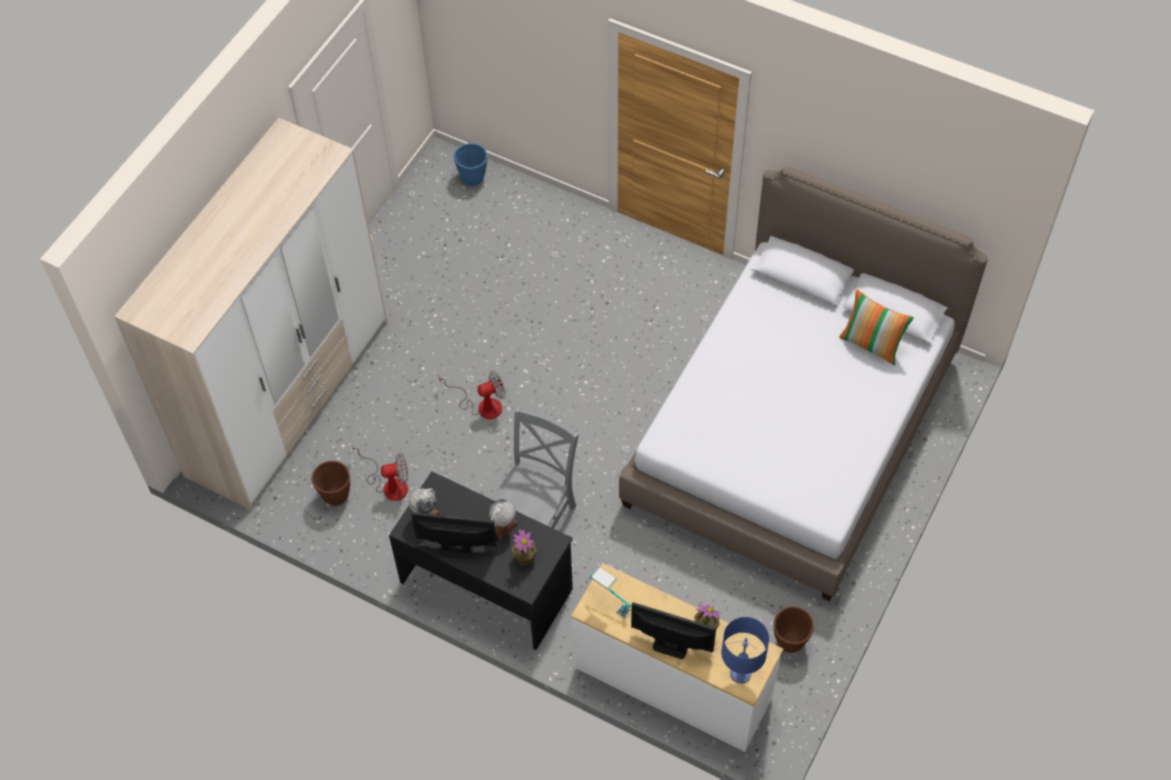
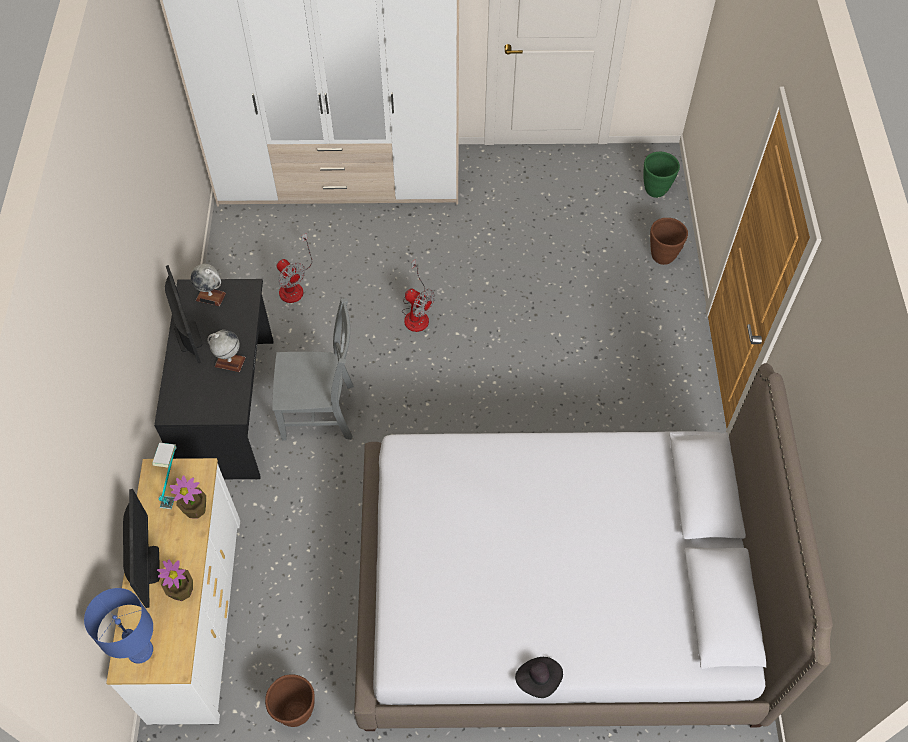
camera: 60 degrees right, 0 degrees up
brown planter [311,461,350,506] -> brown planter moved to [650,218,688,265]
blue planter [454,143,487,186] -> green planter [643,152,680,198]
potted plant [511,529,537,566] -> potted plant moved to [170,475,206,519]
pillow [839,289,914,366] -> none
none -> black hat [515,657,563,698]

